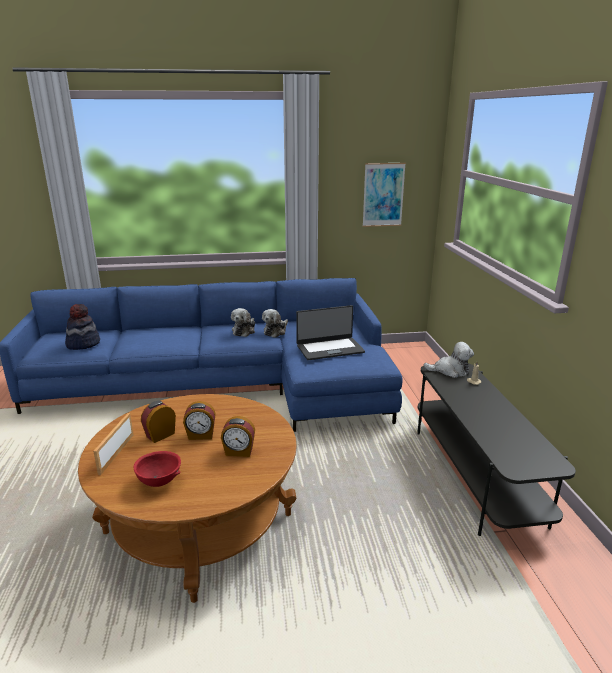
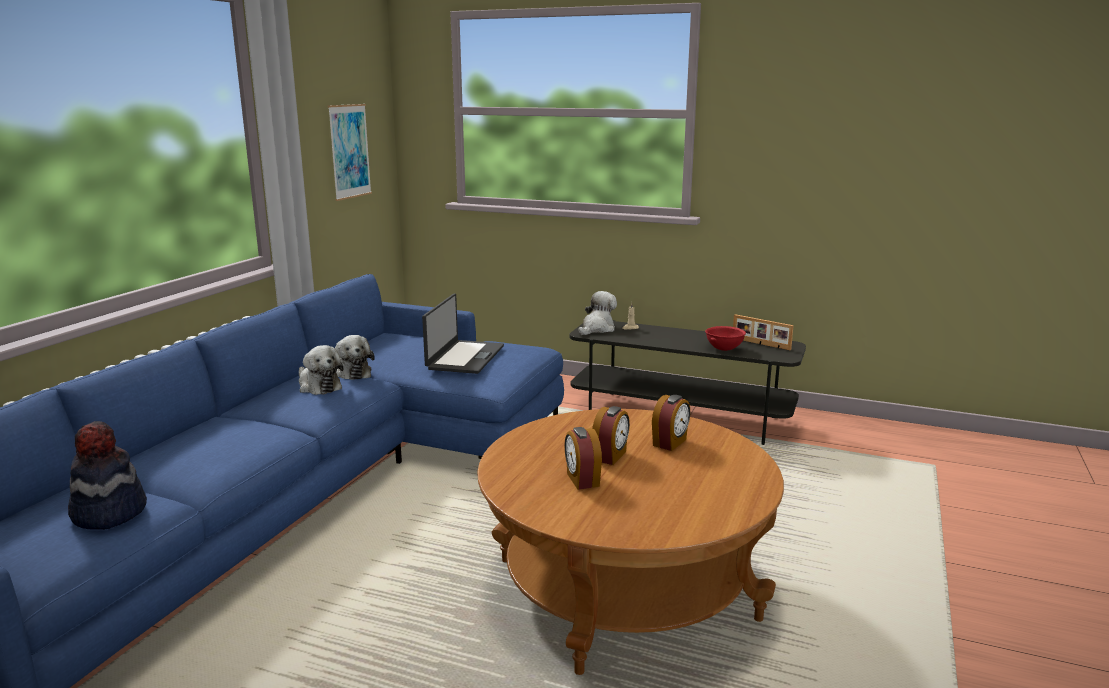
camera: 60 degrees left, 5 degrees down
picture frame [93,413,133,475] -> picture frame moved to [733,314,794,350]
red bowl [134,451,181,487] -> red bowl moved to [705,326,746,351]

